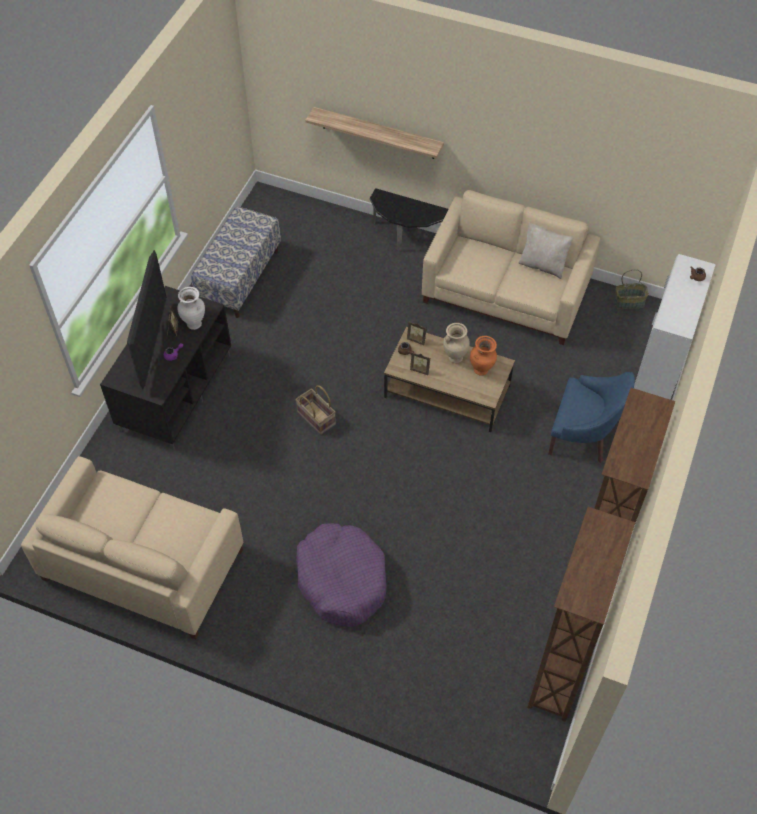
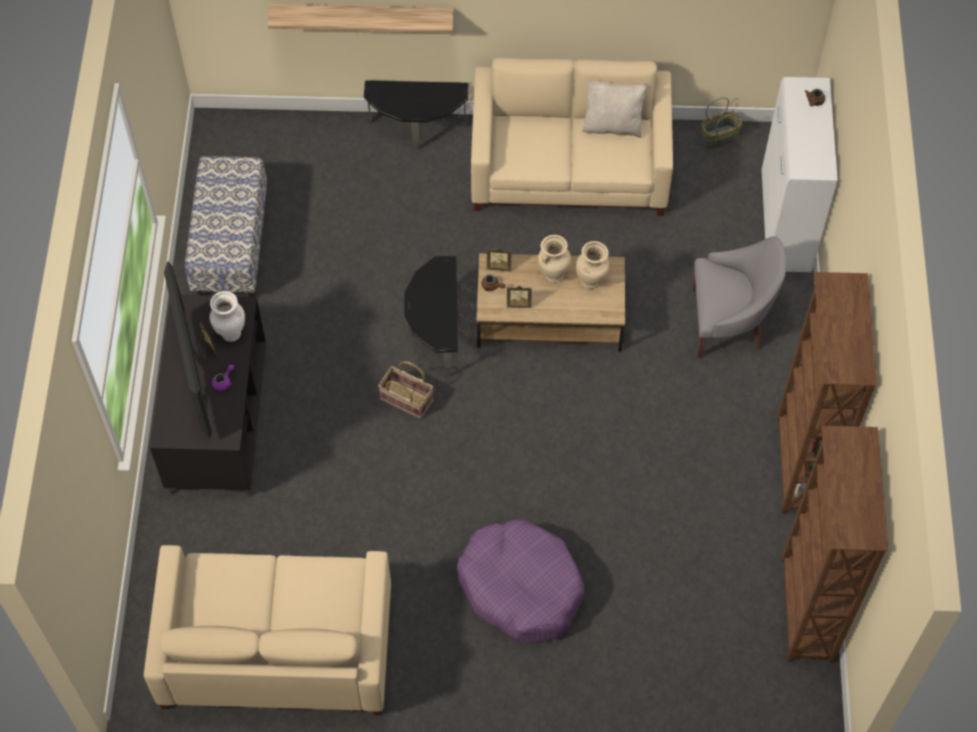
camera: 20 degrees left, 5 degrees up
orange vase [470,336,497,376] -> beige vase [576,241,609,289]
blue armchair [548,372,635,463] -> grey armchair [692,236,786,358]
none -> side table [405,256,458,377]

